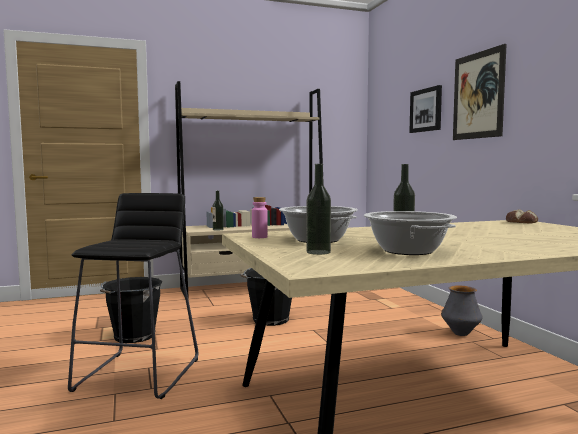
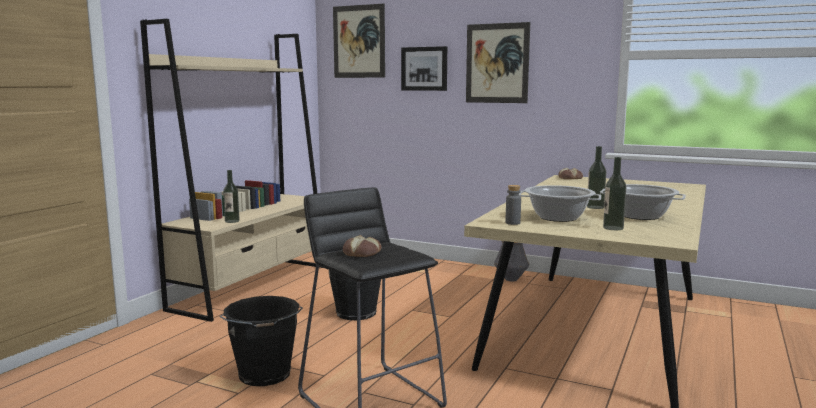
camera: 45 degrees left, 5 degrees up
pink bottle [252,197,268,238] -> grey bottle [506,185,521,225]
none -> picture [333,4,385,78]
none -> bread [343,235,381,257]

